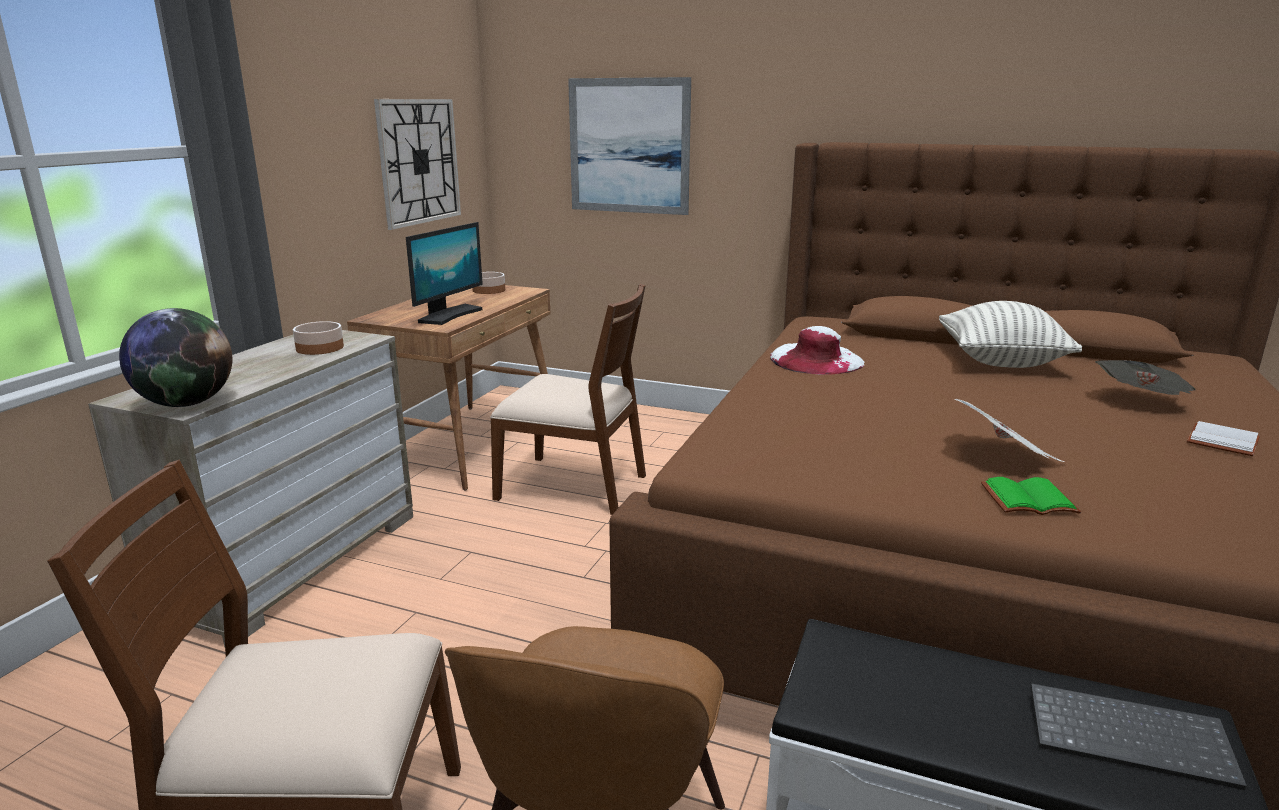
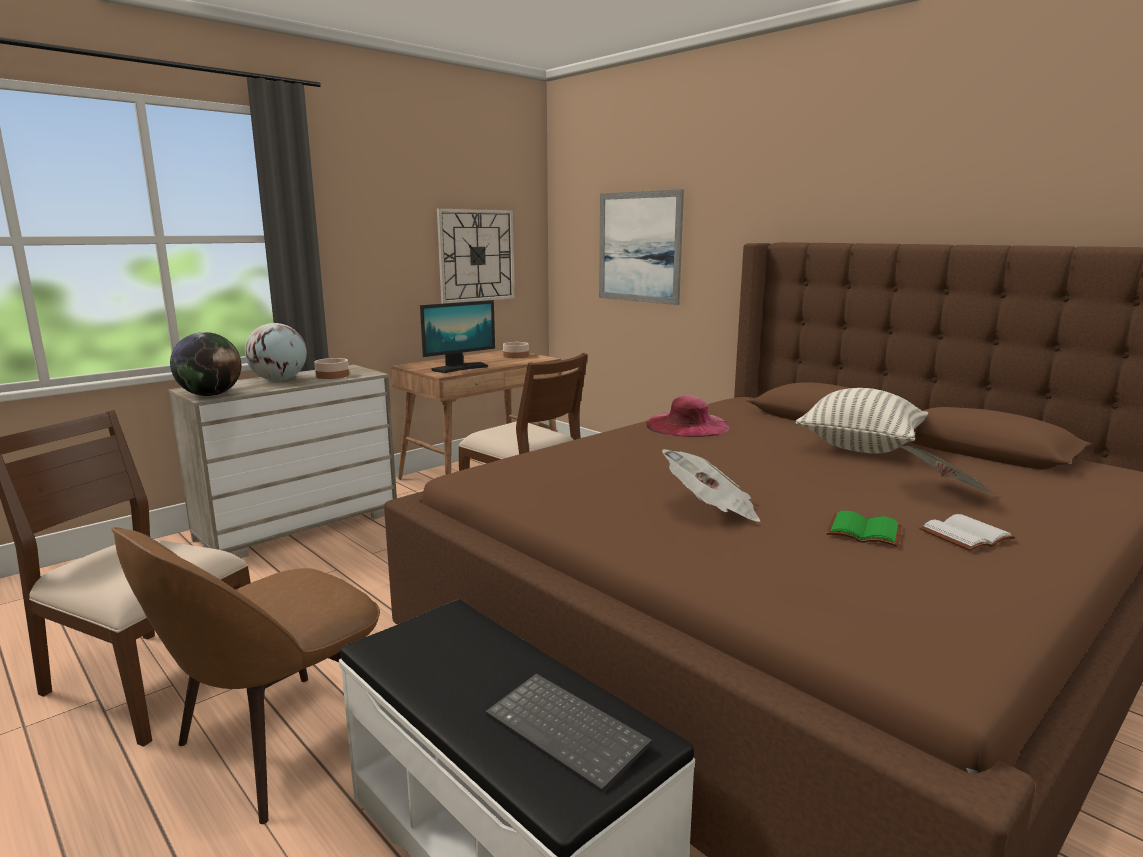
camera: 25 degrees right, 5 degrees down
white hat [770,326,864,375] -> pink hat [646,396,730,437]
green book [981,477,1081,515] -> green book moved to [826,511,901,547]
none -> globe [245,323,307,381]

